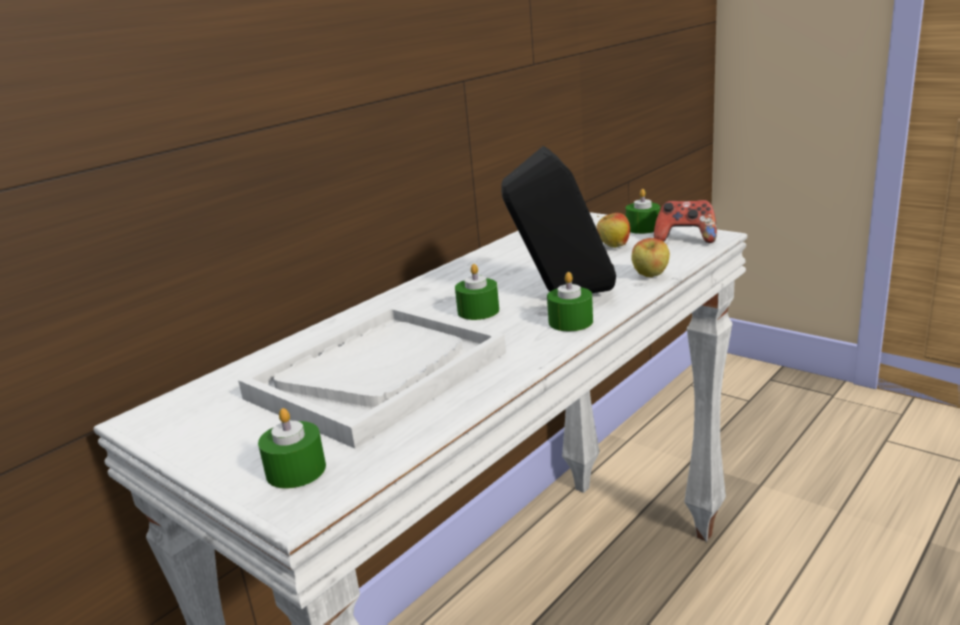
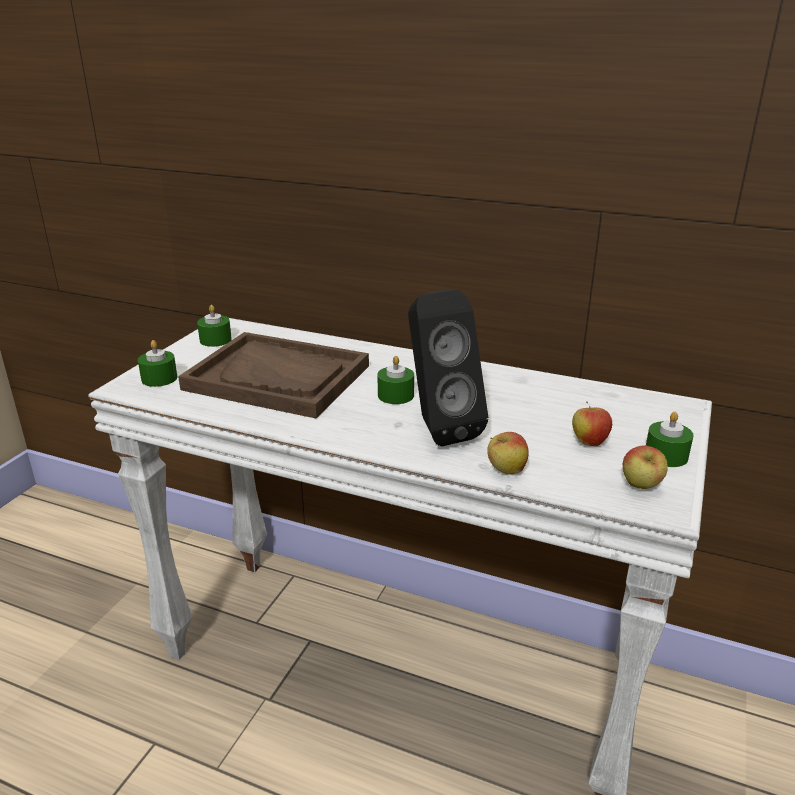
camera: 70 degrees right, 5 degrees up
white tray [238,305,506,449] -> brown tray [178,332,369,418]
green candle [547,272,593,331] -> green candle moved to [197,305,232,347]
game controller [654,200,717,243] -> apple [623,445,668,489]

